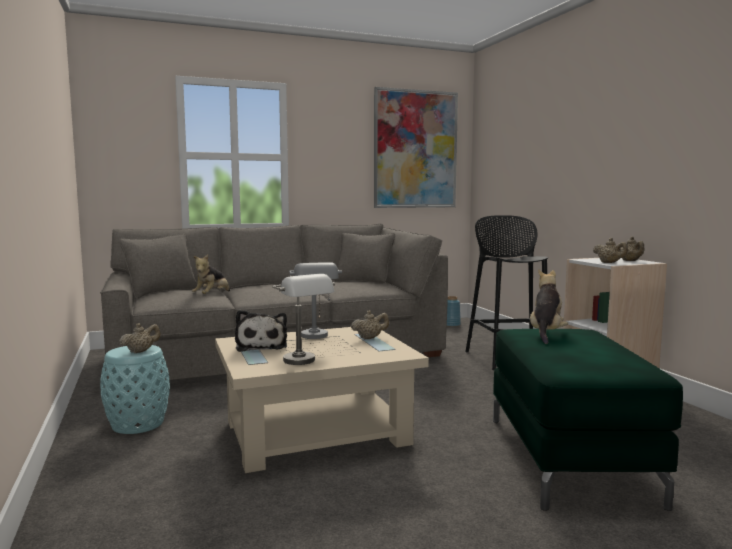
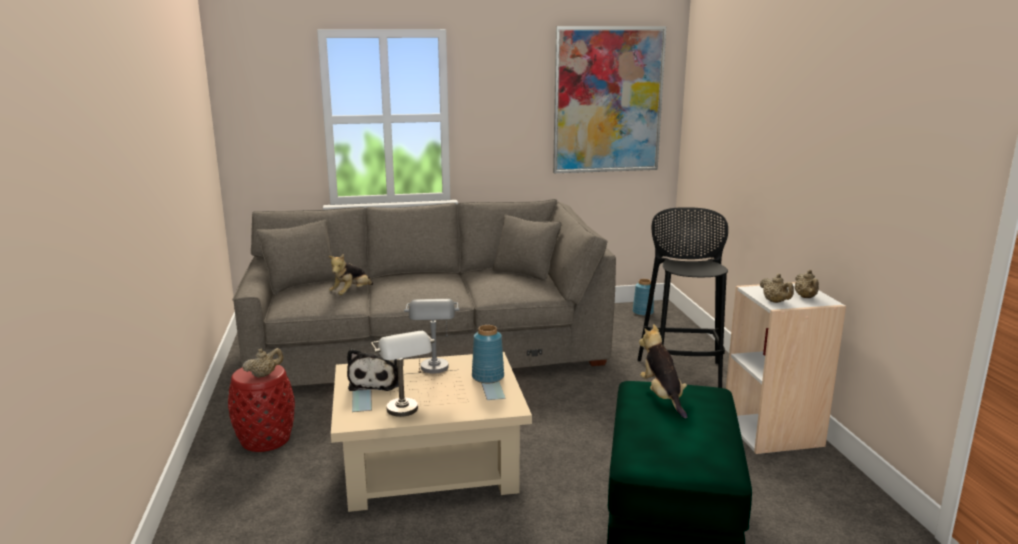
camera: 10 degrees right, 10 degrees up
turquoise stool [100,345,170,434] -> red stool [228,365,295,452]
beige teapot [351,310,389,339] -> blue vase [472,325,504,384]
plush toy [530,269,568,344] -> plush toy turned 45 degrees counterclockwise [639,324,688,419]

